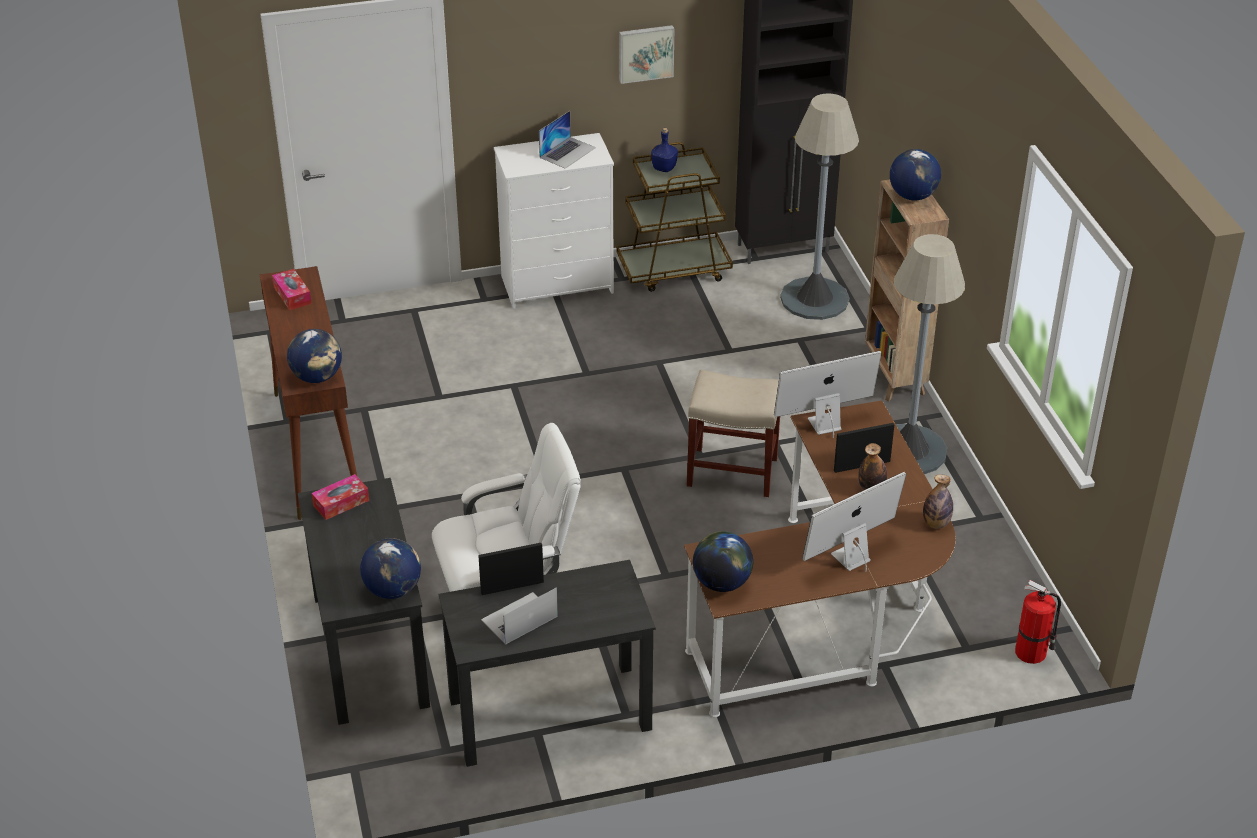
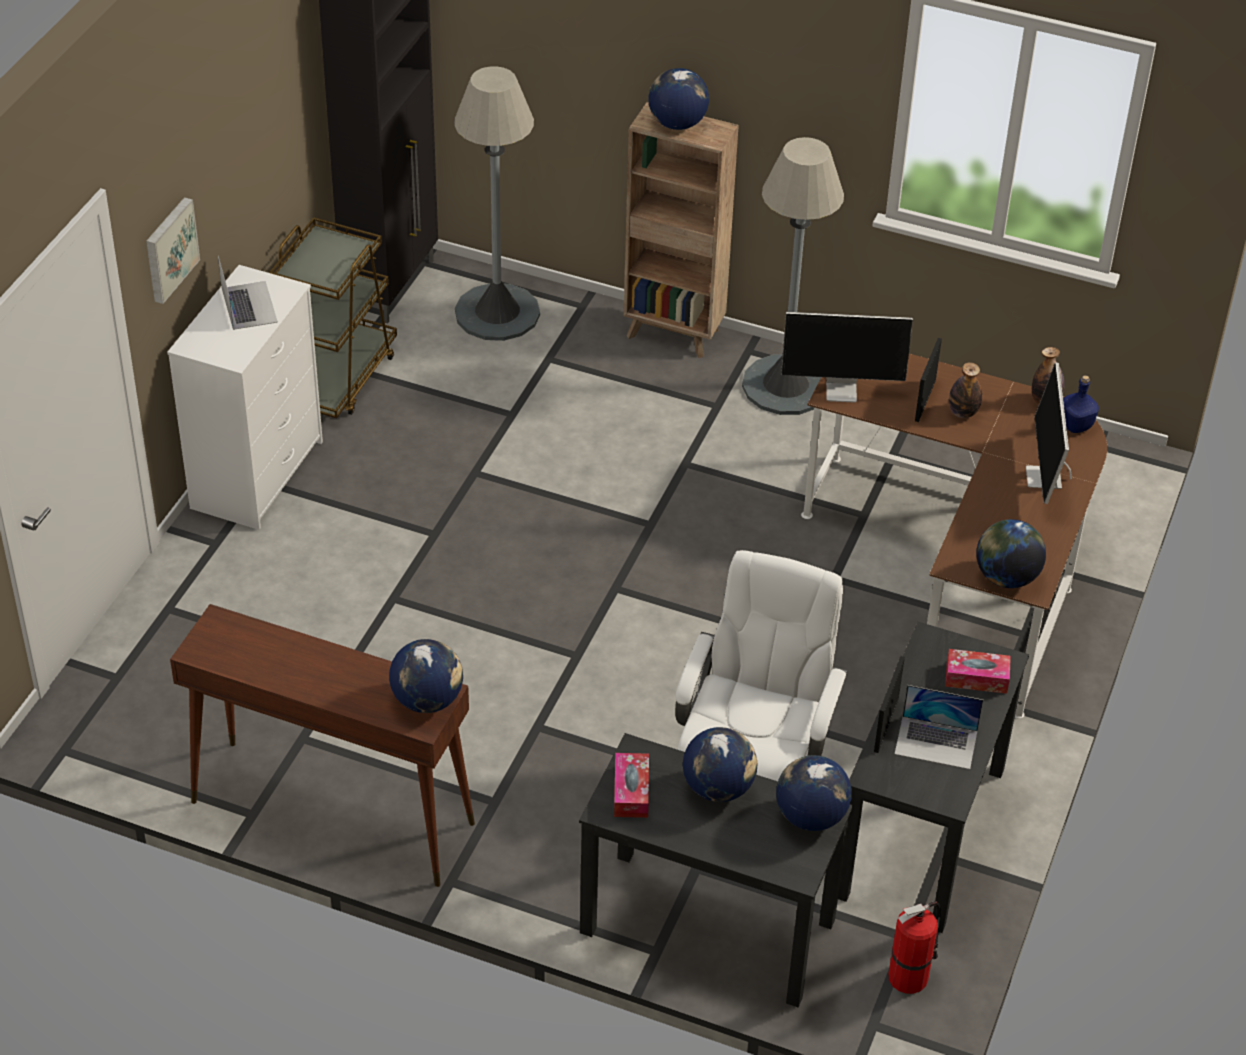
camera: 55 degrees left, 5 degrees up
tissue box [272,269,312,310] -> tissue box moved to [945,649,1011,694]
laptop [481,587,558,645] -> laptop turned 75 degrees counterclockwise [895,685,983,769]
picture [619,25,674,84] -> picture moved to [146,197,200,304]
blue bottle [651,128,678,172] -> blue bottle moved to [1063,375,1099,433]
beige stool [687,370,780,497] -> none
monitor [774,351,882,438] -> monitor turned 105 degrees counterclockwise [781,312,913,403]
fire extinguisher [1015,580,1061,664] -> fire extinguisher moved to [888,901,941,994]
none -> globe [683,727,757,802]

